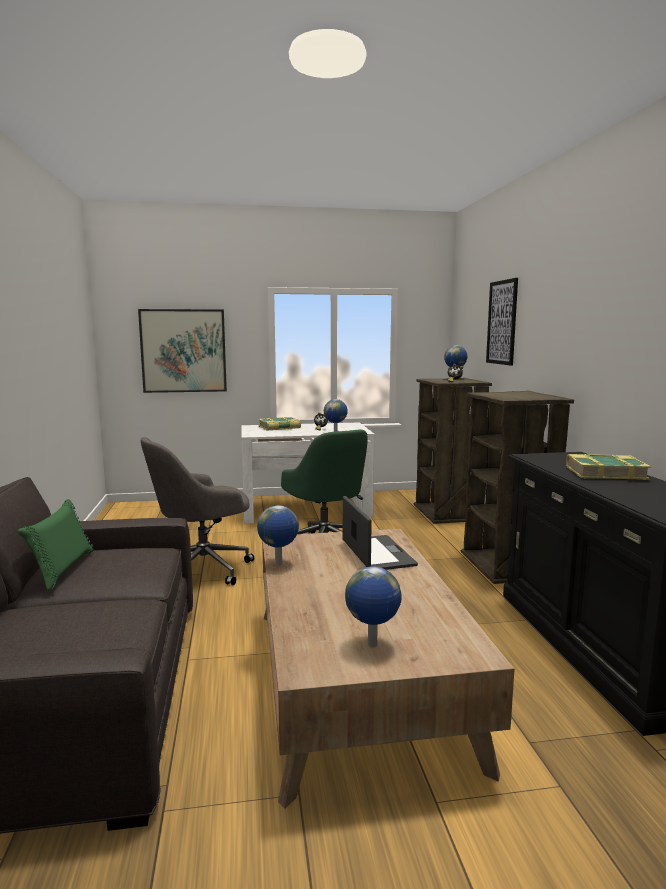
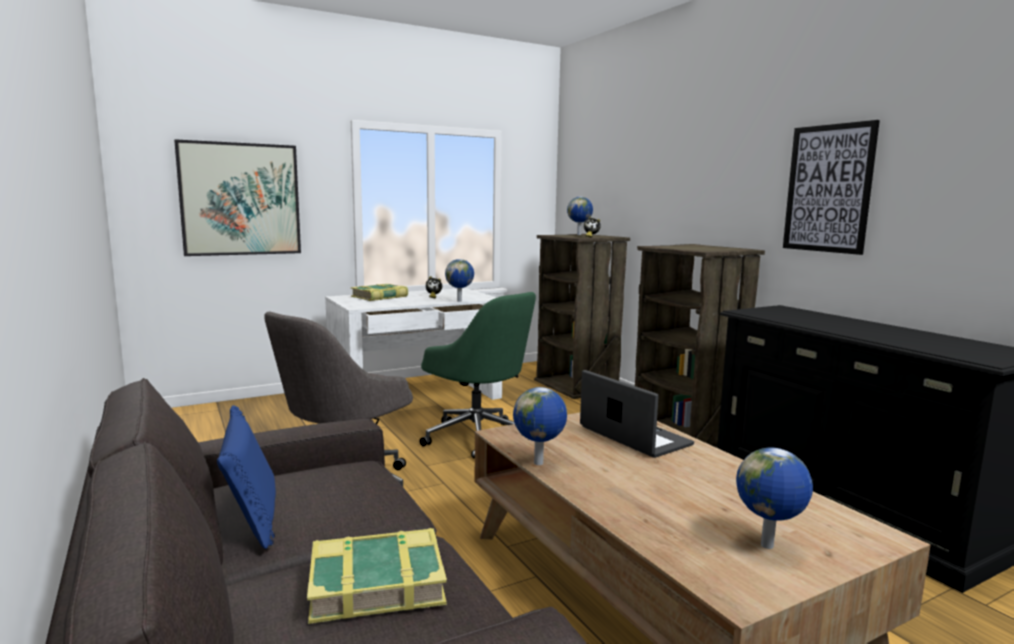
camera: 20 degrees left, 0 degrees up
green pillow [18,499,94,591] -> blue pillow [217,405,276,549]
picture [486,278,518,366] -> picture moved to [783,120,880,255]
book [566,454,651,480] -> book moved to [307,528,447,624]

